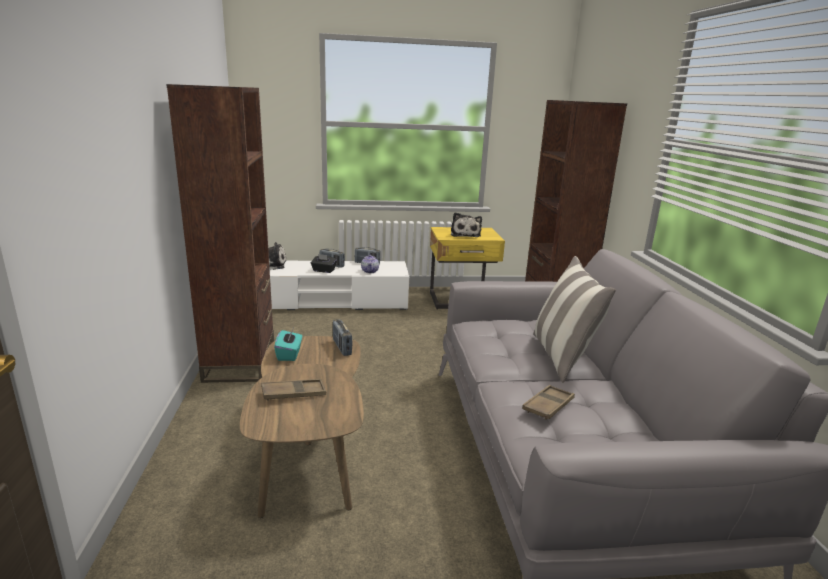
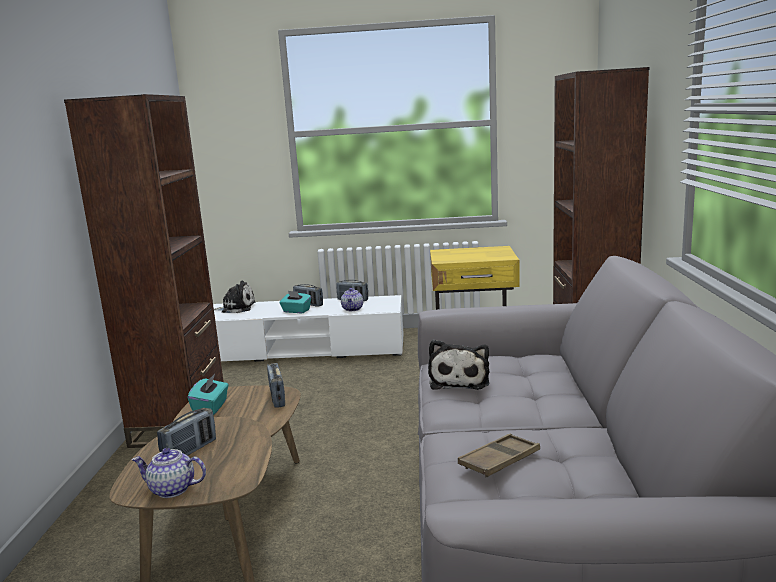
camera: 10 degrees right, 5 degrees down
brown tray [261,379,326,400] -> radio [157,408,216,456]
black tissue box [311,254,337,273] -> turquoise tissue box [280,291,311,313]
plush toy [451,212,482,237] -> plush toy moved to [428,340,489,390]
pillow [533,256,616,383] -> none
none -> teapot [132,448,206,498]

